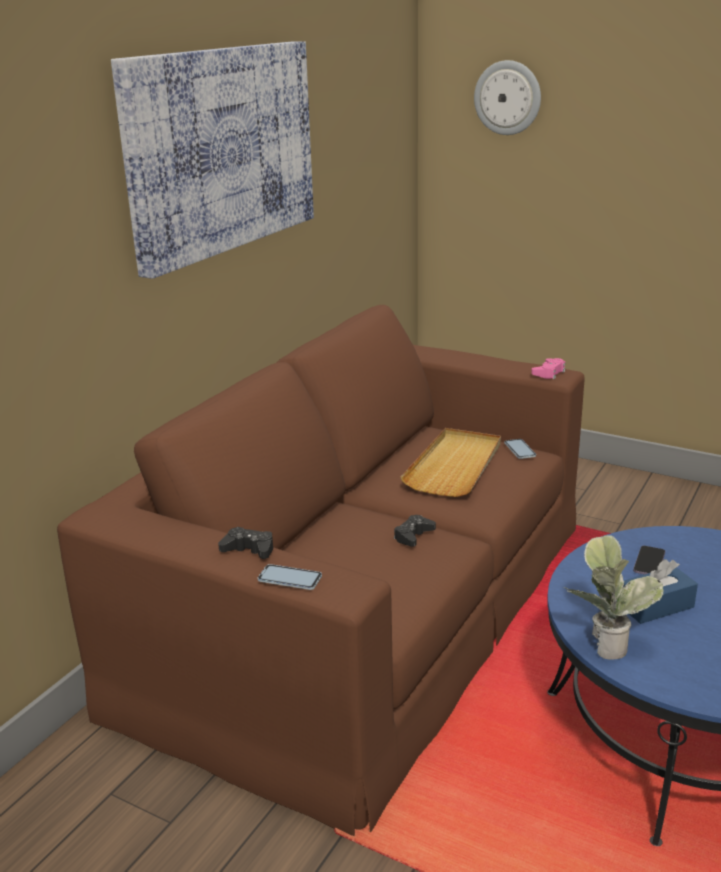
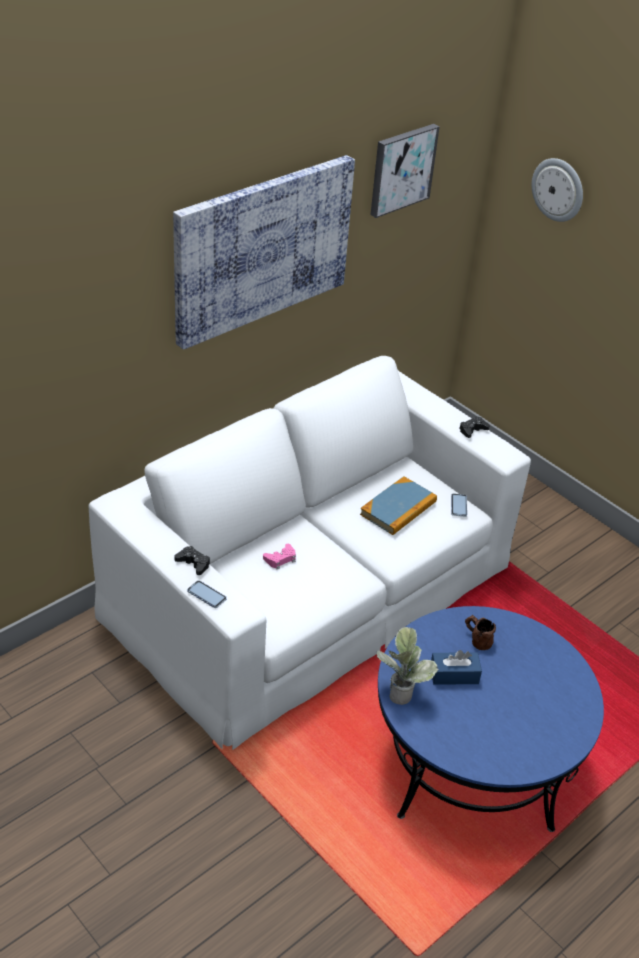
camera: 15 degrees right, 15 degrees up
brown sofa [57,305,585,836] -> white sofa [89,356,531,750]
black game controller [394,515,436,547] -> black game controller moved to [459,416,490,438]
beige tray [400,428,501,497] -> book [360,477,437,535]
pink game controller [531,358,565,379] -> pink game controller moved to [263,544,296,569]
phone [633,546,665,575] -> brown mug [465,615,496,650]
none -> picture [371,124,440,218]

